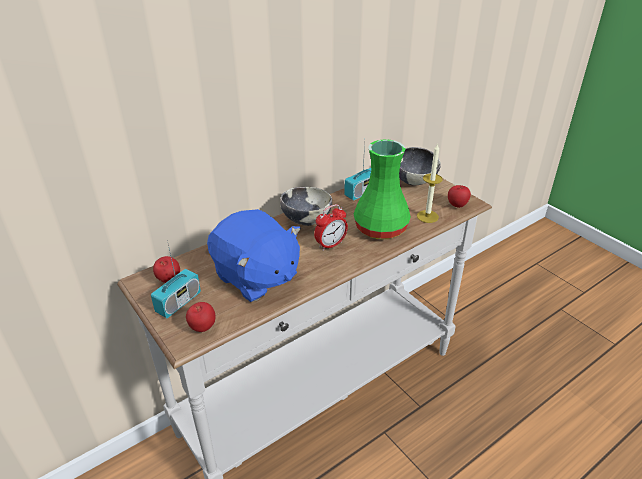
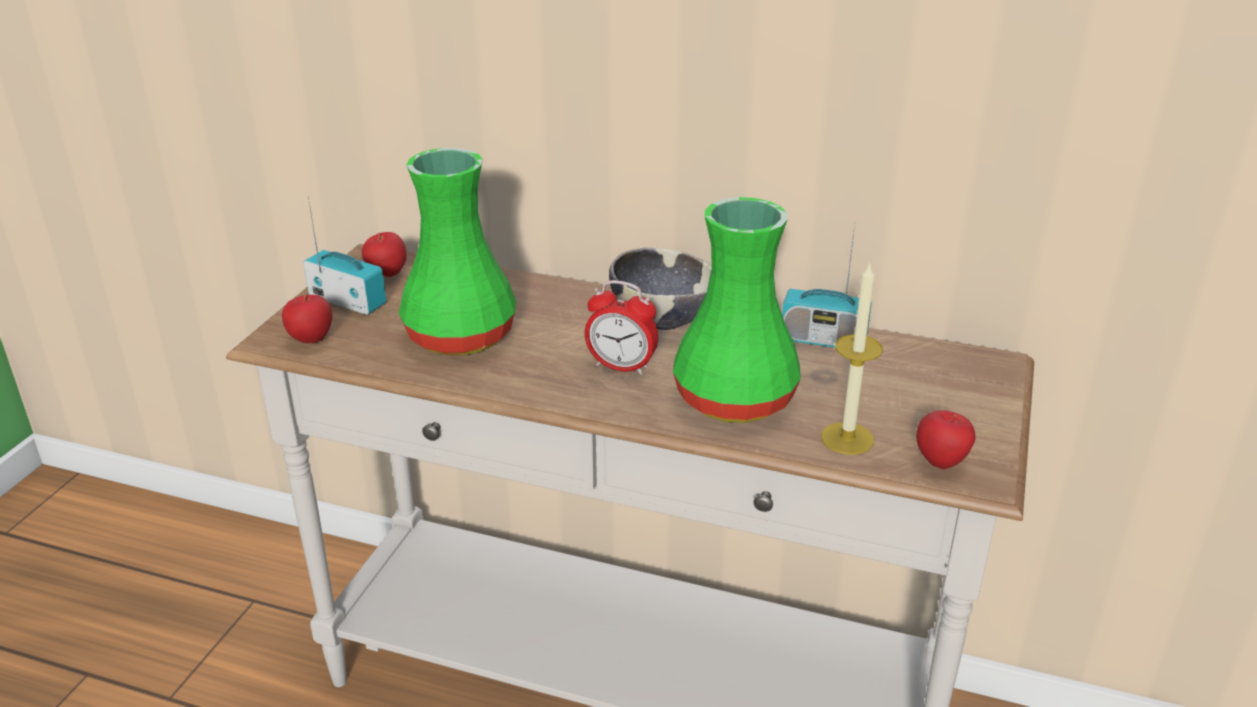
camera: 55 degrees right, 5 degrees down
radio [151,240,201,318] -> radio turned 150 degrees counterclockwise [303,197,386,315]
blue plush toy [207,209,301,302] -> green vase [399,148,517,356]
bowl [399,147,441,186] -> none

